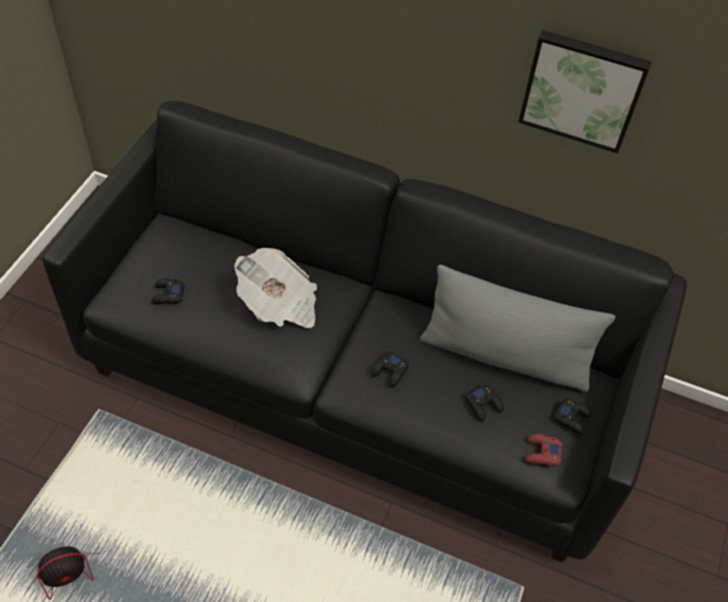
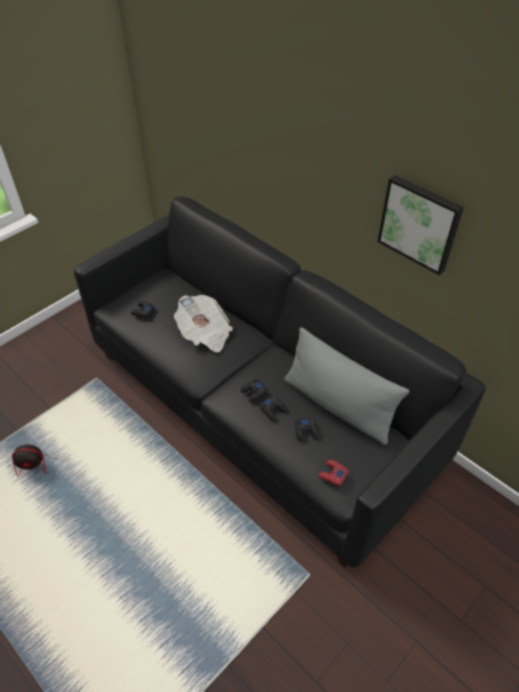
camera: 25 degrees right, 5 degrees down
black game controller [554,399,592,435] -> black game controller moved to [259,396,287,421]

